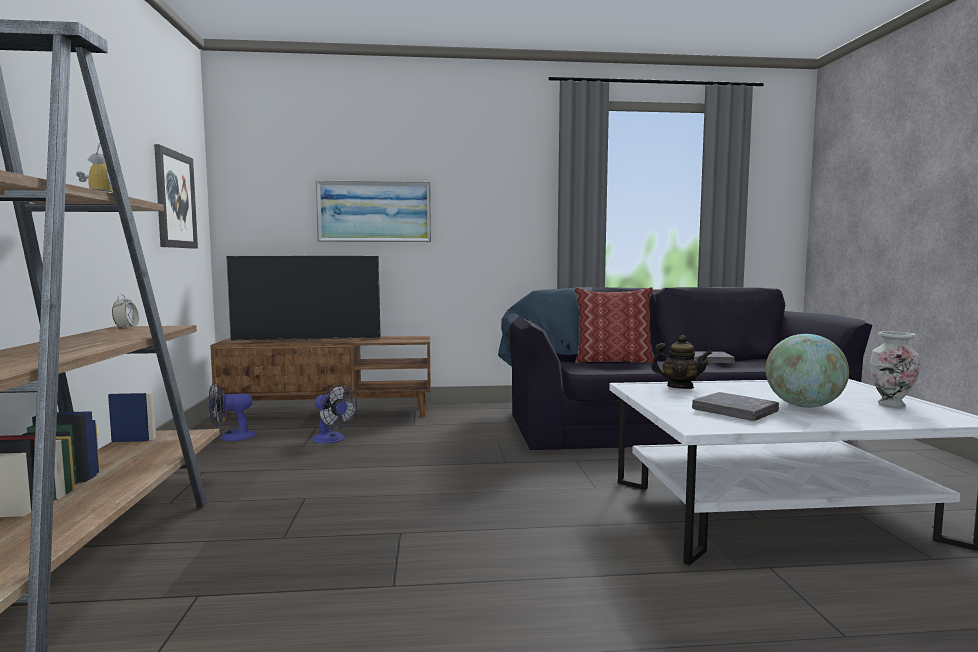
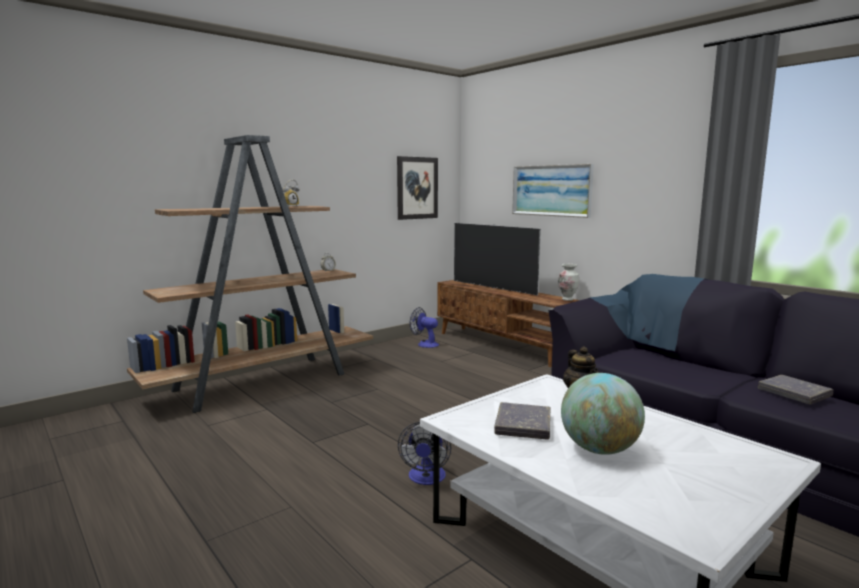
camera: 55 degrees right, 5 degrees up
fan [312,385,357,444] -> fan moved to [398,422,451,485]
pillow [574,287,654,363] -> none
vase [870,331,920,407] -> vase moved to [558,264,579,301]

